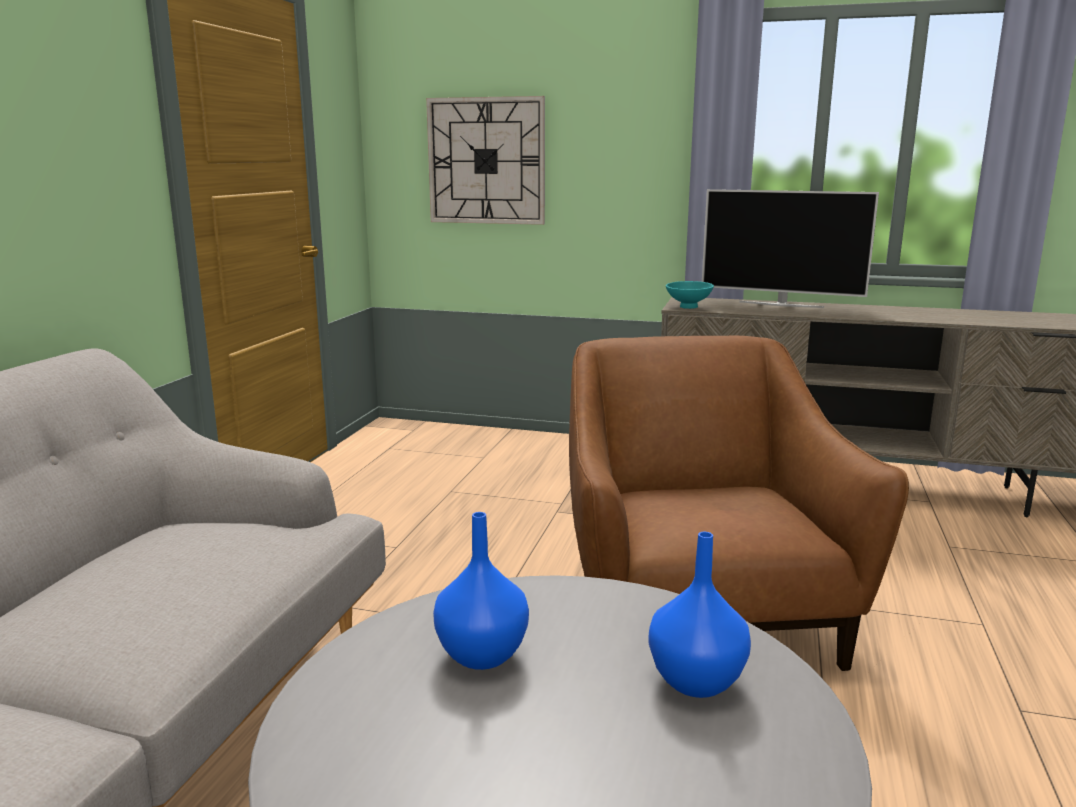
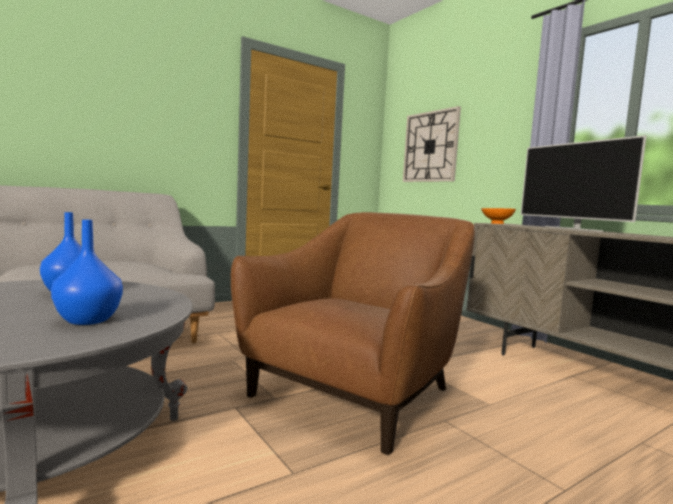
camera: 40 degrees right, 10 degrees down
turquoise bowl [666,281,714,309] -> orange bowl [481,208,516,224]

